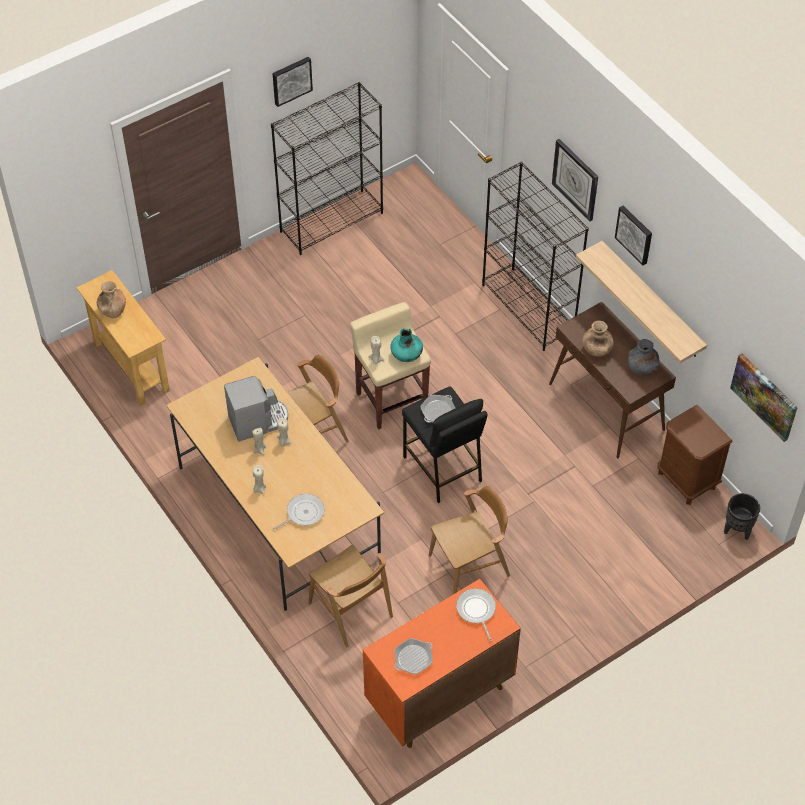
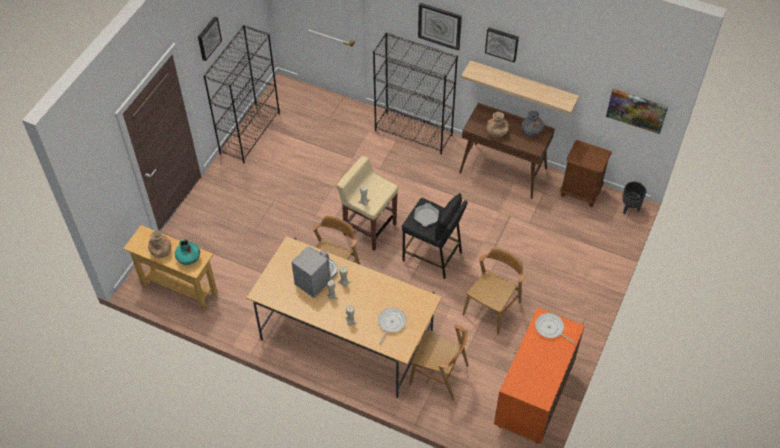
camera: 30 degrees left, 0 degrees up
turquoise vase [390,328,423,362] -> turquoise vase moved to [175,239,200,265]
frying pan [394,638,433,674] -> none

